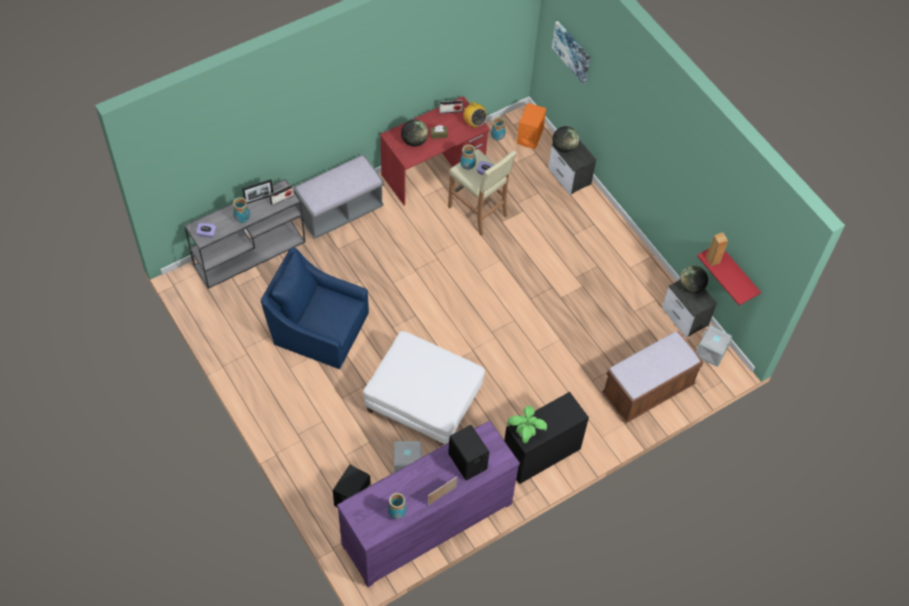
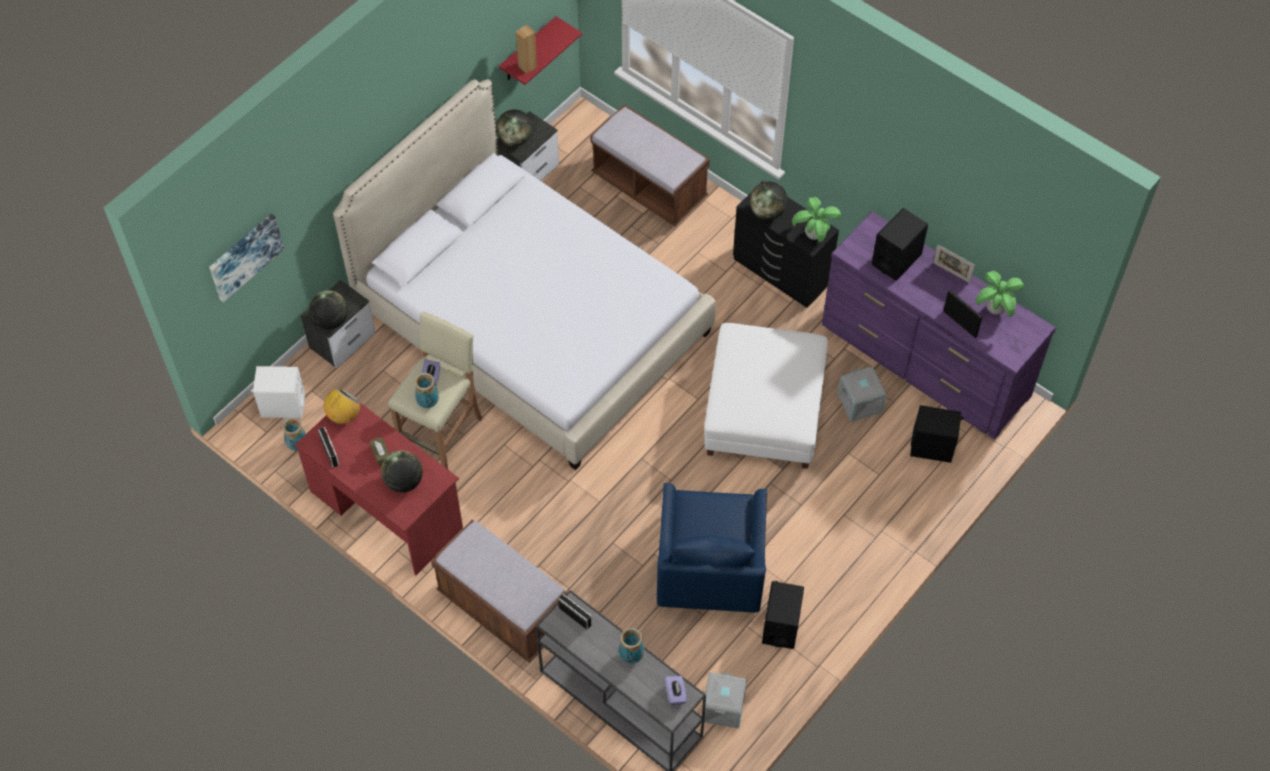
camera: 105 degrees left, 0 degrees up
picture frame [242,179,273,204] -> picture frame moved to [943,290,982,338]
grey bench [293,154,384,239] -> brown bench [431,520,567,663]
vase [388,493,407,519] -> potted plant [976,271,1024,317]
orange speaker [517,103,546,149] -> white speaker [251,366,305,418]
grey storage box [696,325,732,367] -> grey storage box moved to [704,672,747,729]
none -> bed [333,79,716,470]
none -> globe [749,181,787,220]
none -> black speaker [762,581,804,649]

